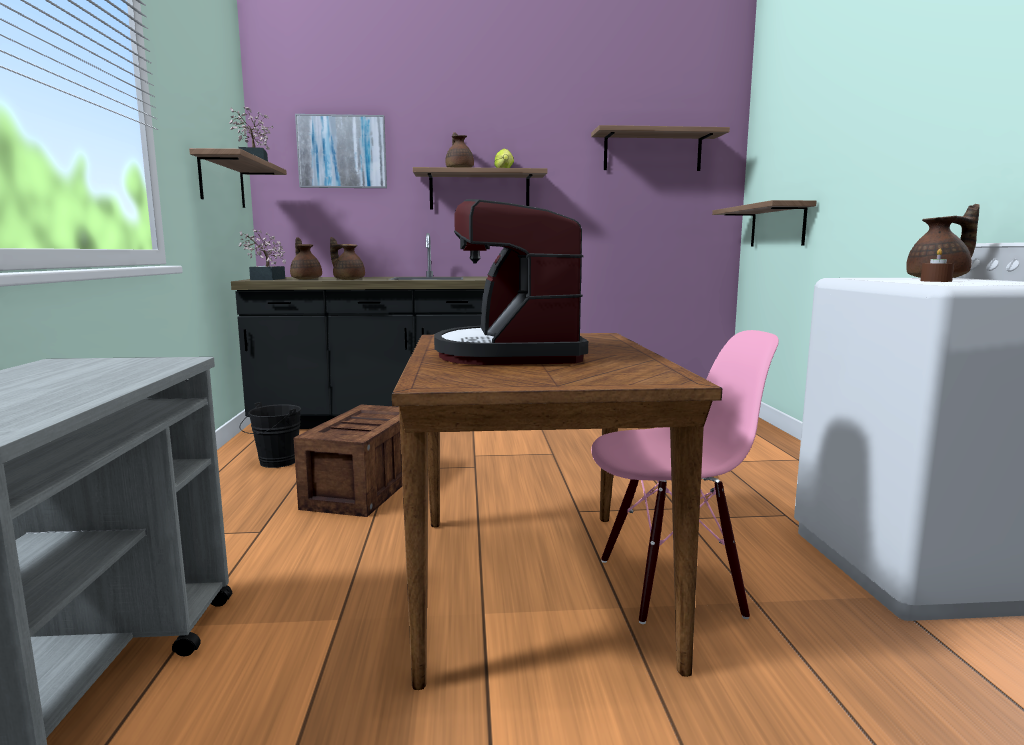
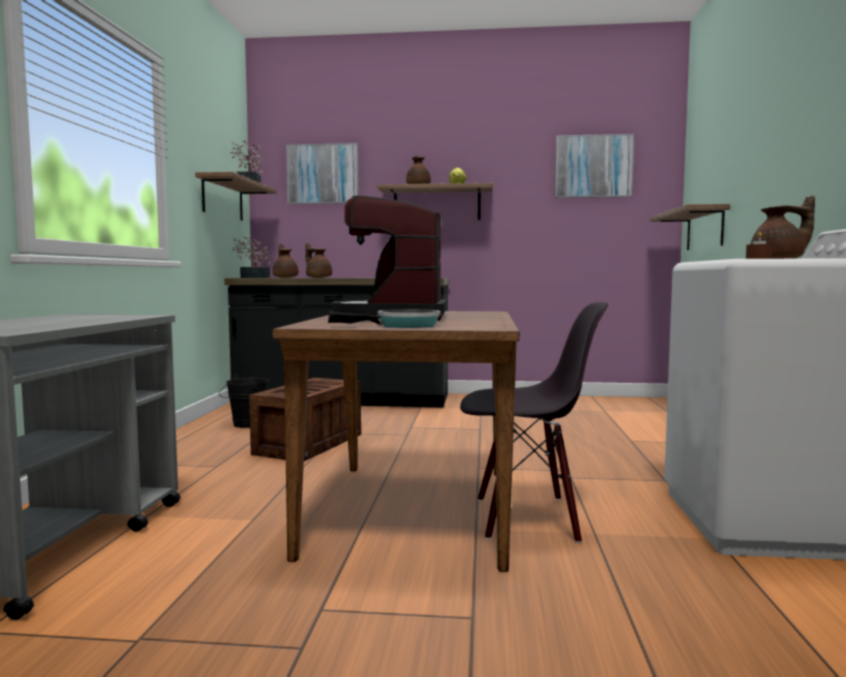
camera: 10 degrees right, 5 degrees down
shelf [591,125,730,171] -> picture [555,134,634,198]
pink chair [591,330,779,624] -> black chair [460,302,608,543]
none -> frying pan [328,309,441,328]

